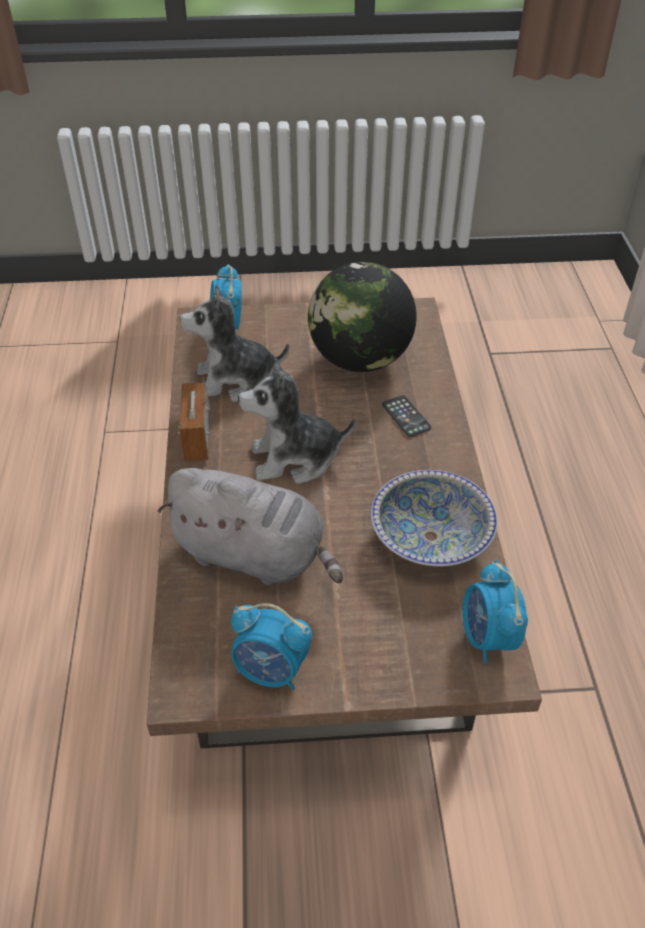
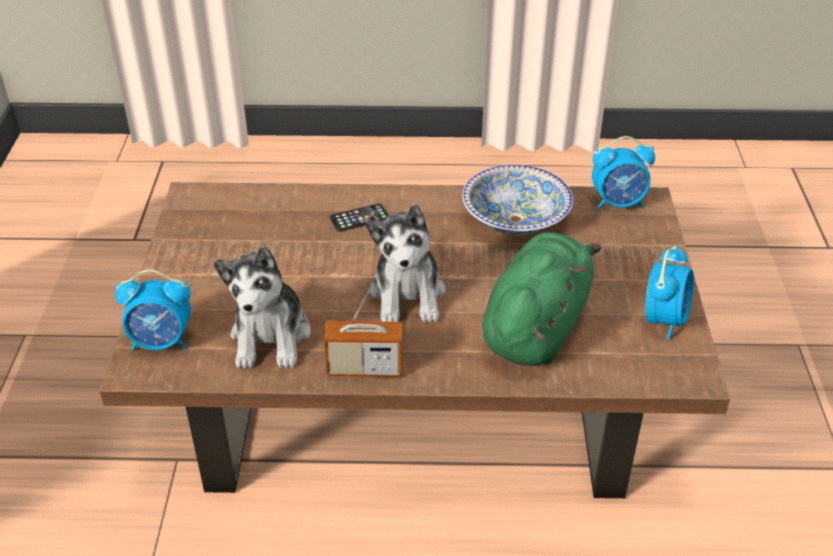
camera: 85 degrees left, 5 degrees down
grey plush toy [158,468,343,585] -> green plush toy [482,232,602,366]
globe [308,262,417,372] -> none

